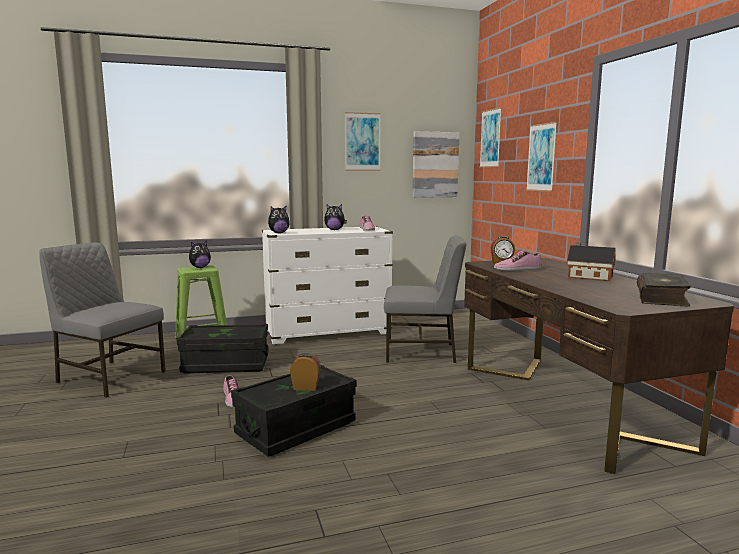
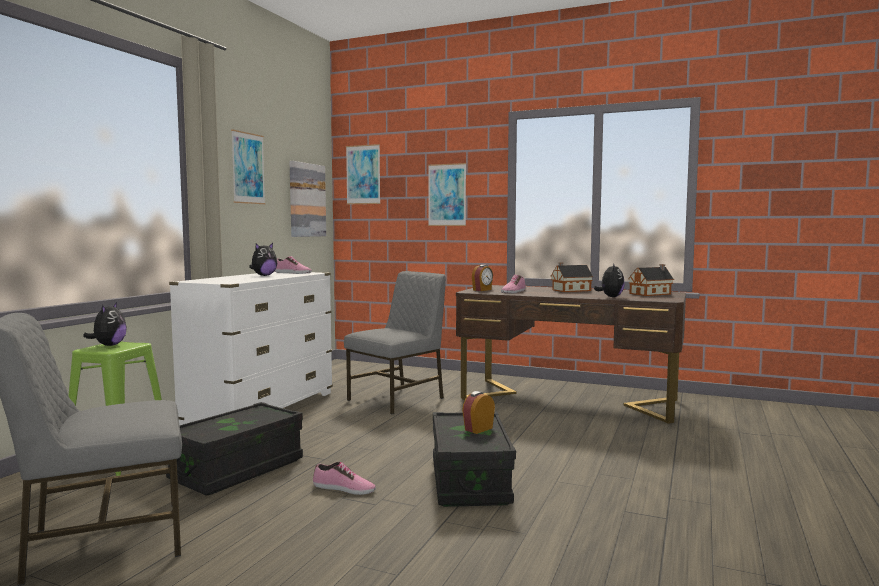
camera: 50 degrees left, 5 degrees down
plush toy [268,206,290,233] -> plush toy moved to [594,264,625,297]
book [637,273,691,306] -> toy house [628,264,674,296]

